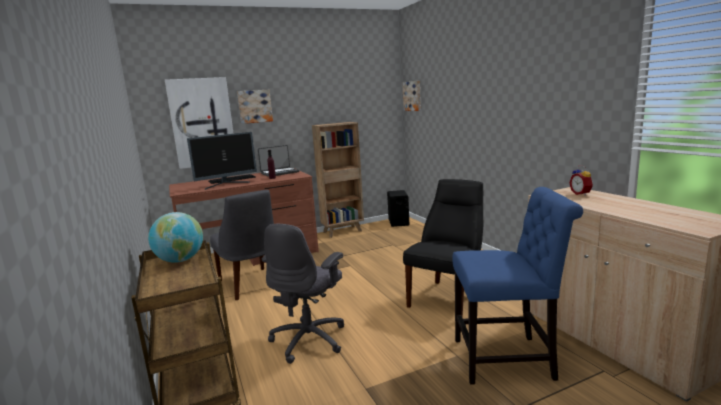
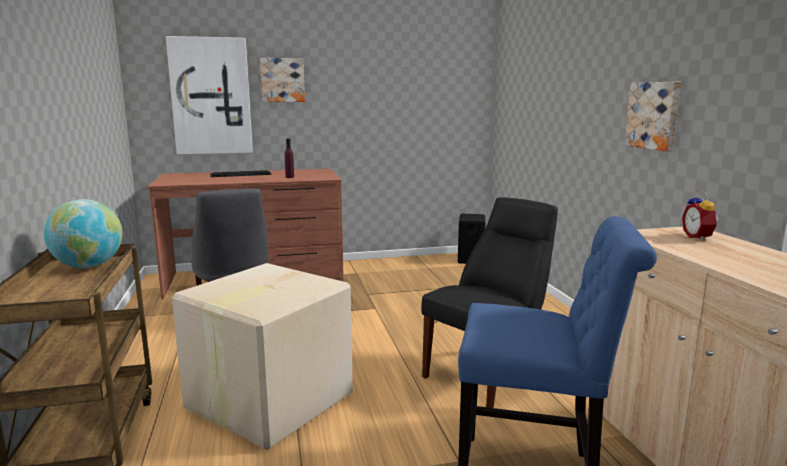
camera: 10 degrees right, 0 degrees up
monitor [187,132,257,190] -> none
laptop [258,145,299,177] -> none
grey office chair [262,224,344,364] -> cardboard box [172,263,353,450]
brown bookcase [312,122,364,238] -> none
picture [402,81,421,111] -> picture moved to [624,82,681,151]

